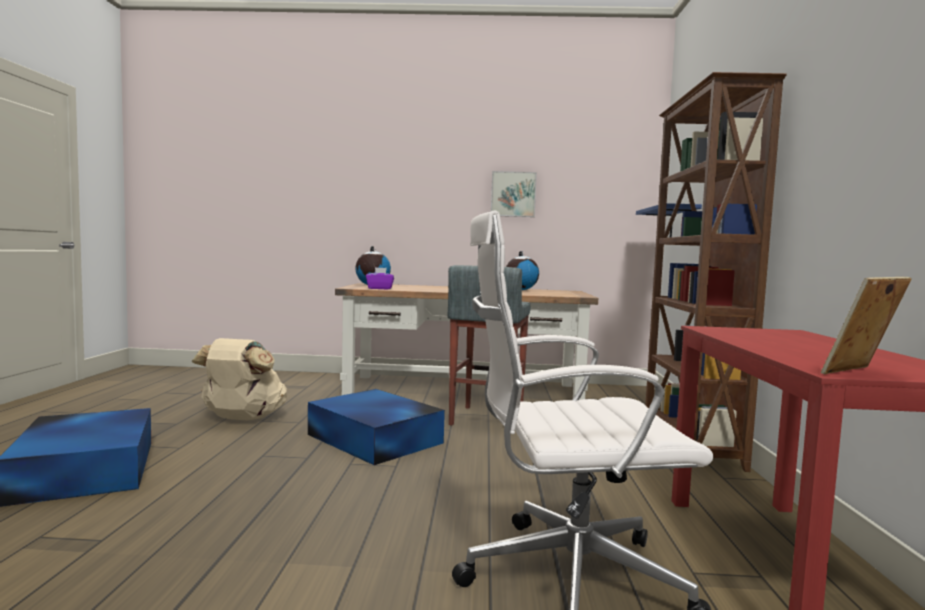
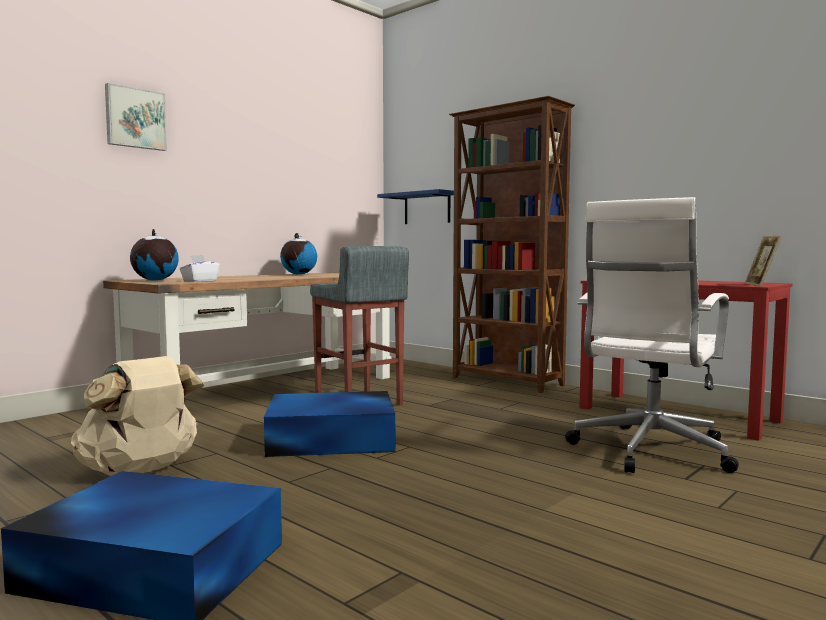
camera: 50 degrees left, 0 degrees up
purple tissue box [366,268,394,289] -> white tissue box [180,255,220,282]
picture [491,171,537,217] -> picture moved to [105,83,167,151]

